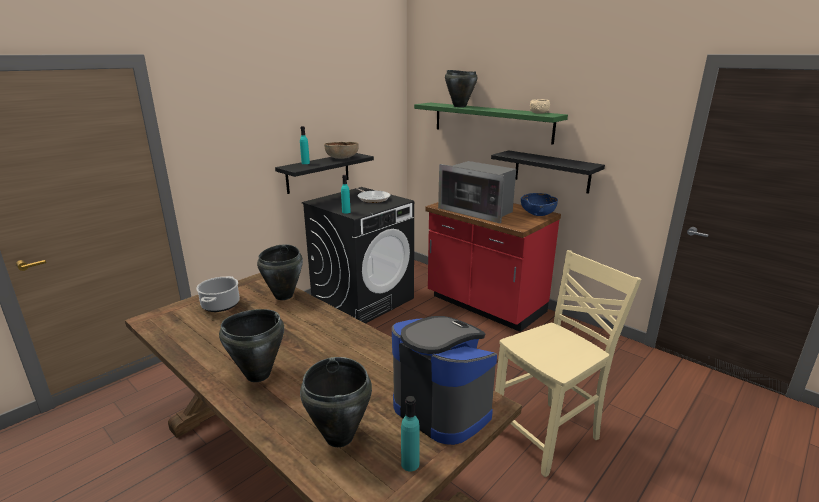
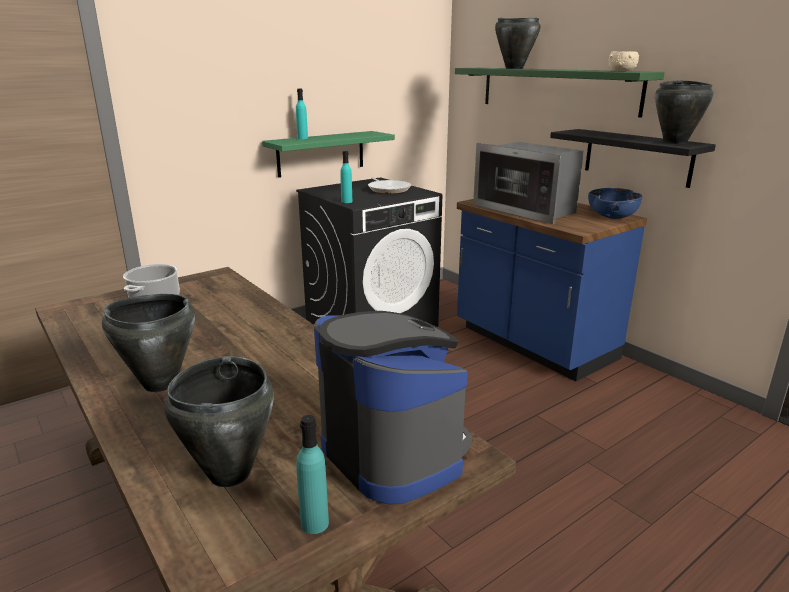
camera: 10 degrees right, 0 degrees up
black cooking pot [257,244,303,300] -> black cooking pot moved to [655,80,714,144]
black shelf [275,153,374,194] -> green shelf [262,131,395,178]
brown bowl [324,142,359,159] -> none
red counter [425,202,561,332] -> blue counter [457,199,647,381]
beige chair [495,250,641,477] -> none

